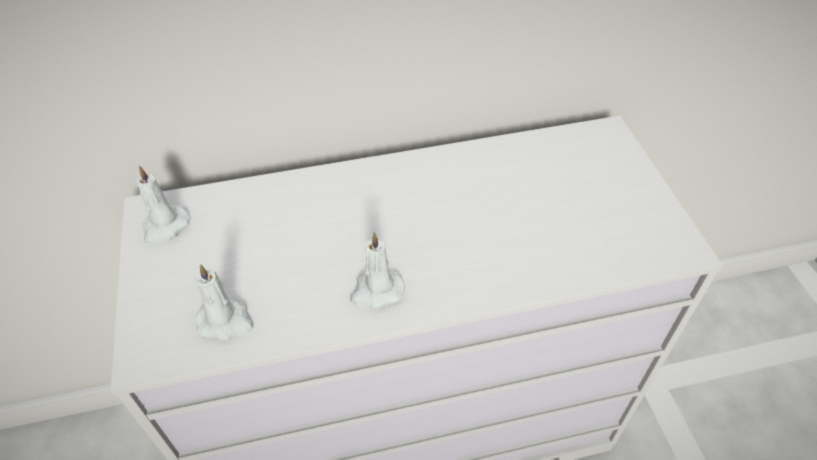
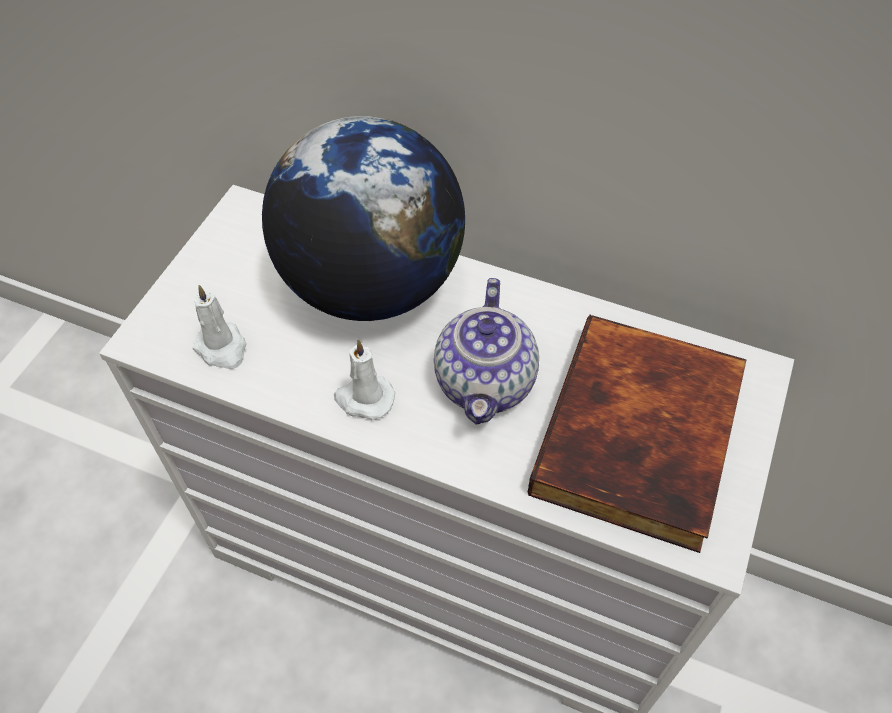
camera: 35 degrees right, 5 degrees up
white candle [136,166,190,246] -> none
none -> globe [262,116,465,321]
none -> teapot [434,278,539,425]
none -> book [528,315,747,553]

